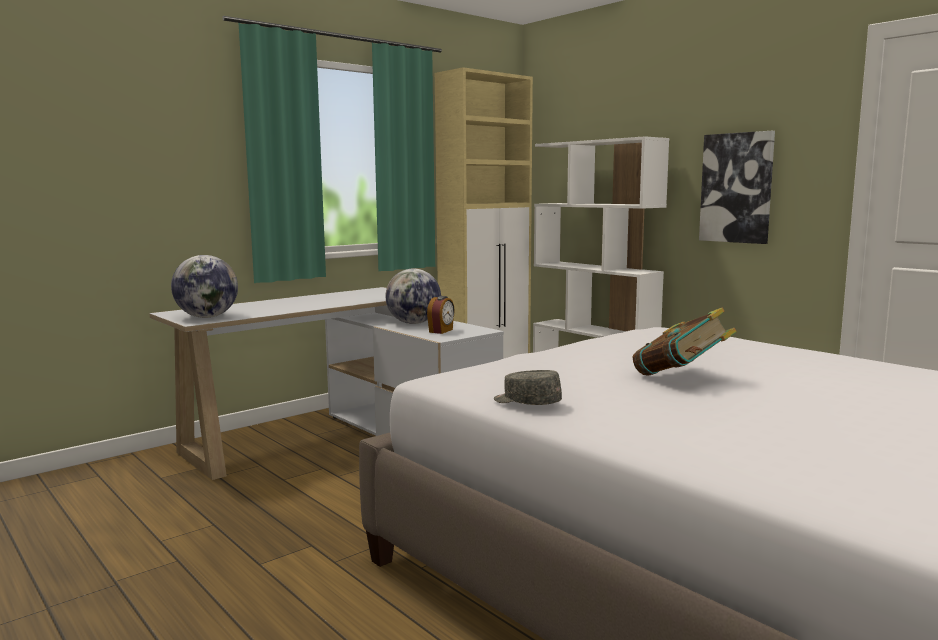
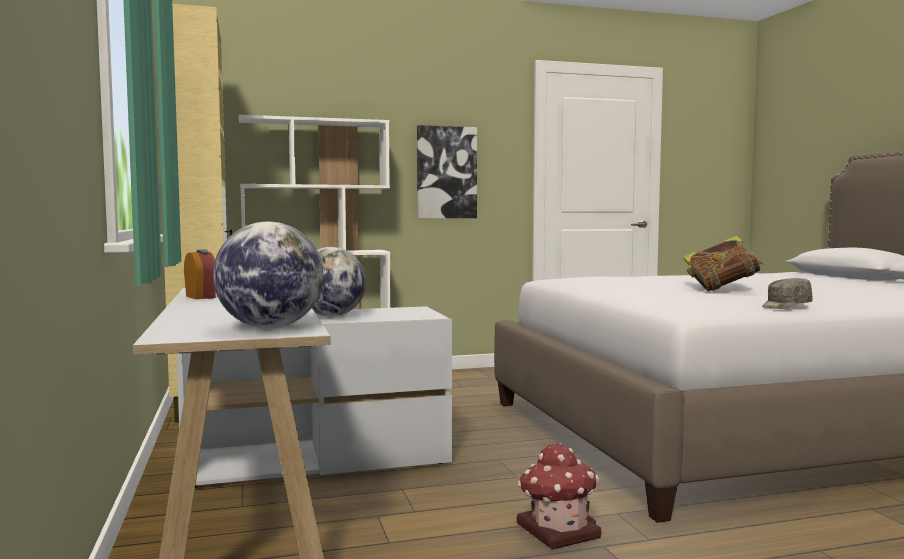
camera: 65 degrees left, 5 degrees down
alarm clock [427,296,455,334] -> alarm clock moved to [184,250,216,299]
none -> toy house [517,443,601,550]

